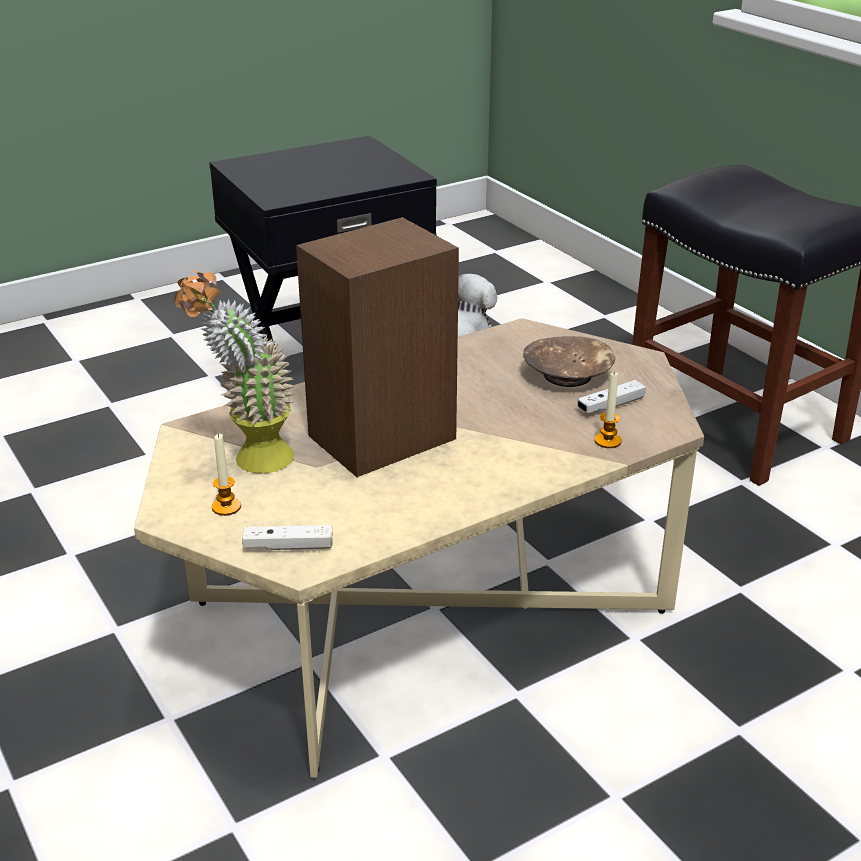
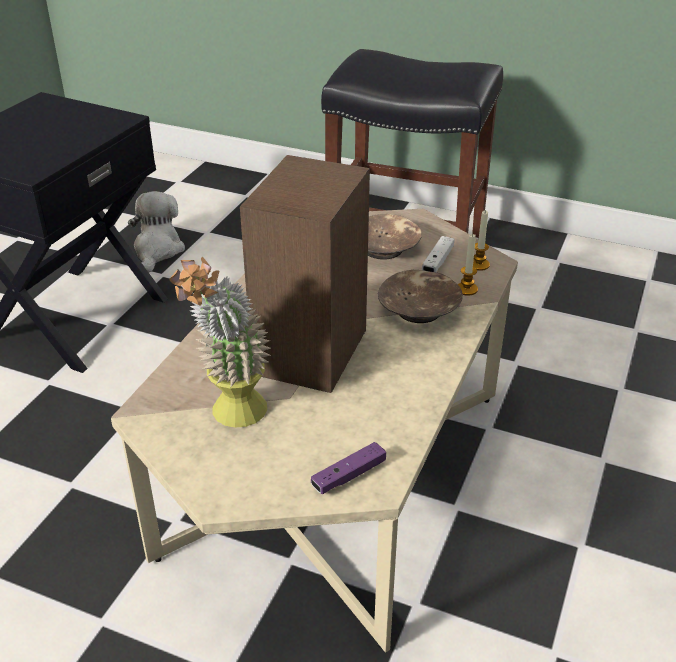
camera: 35 degrees left, 5 degrees up
candle [212,434,241,516] -> candle moved to [473,210,490,271]
white game controller [242,525,333,550] -> purple game controller [311,442,386,494]
none -> brown bowl [378,270,463,323]

